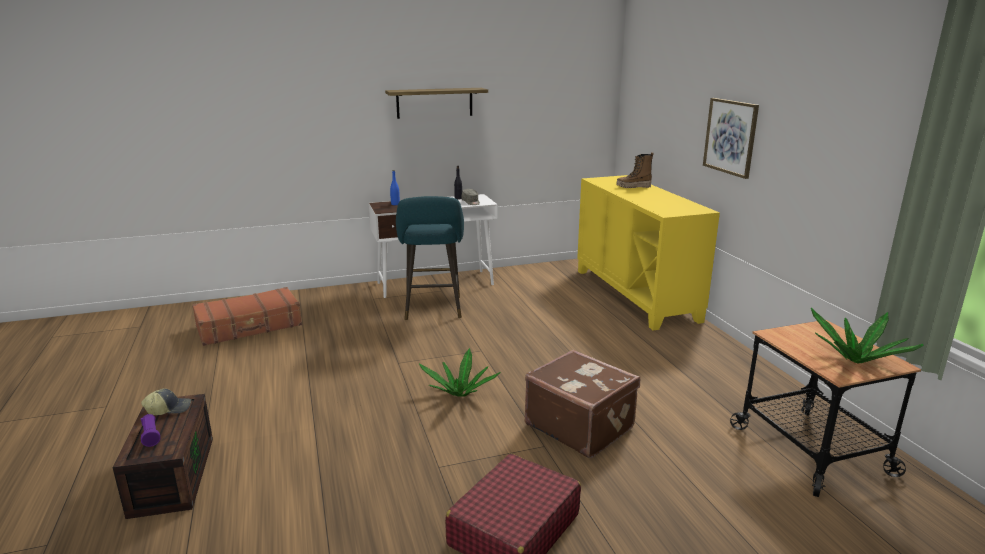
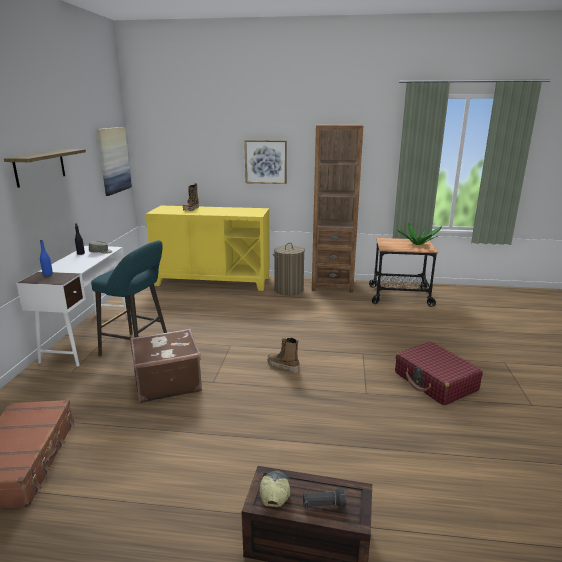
camera: 65 degrees left, 0 degrees up
purple flashlight [141,414,160,447] -> black flashlight [302,488,346,509]
potted plant [419,348,501,397] -> boot [268,338,300,373]
brown suitcase [525,350,640,458] -> brown suitcase moved to [130,329,202,403]
none -> picture [97,127,132,196]
none -> laundry basket [273,243,305,296]
none -> brown bookcase [312,124,363,293]

